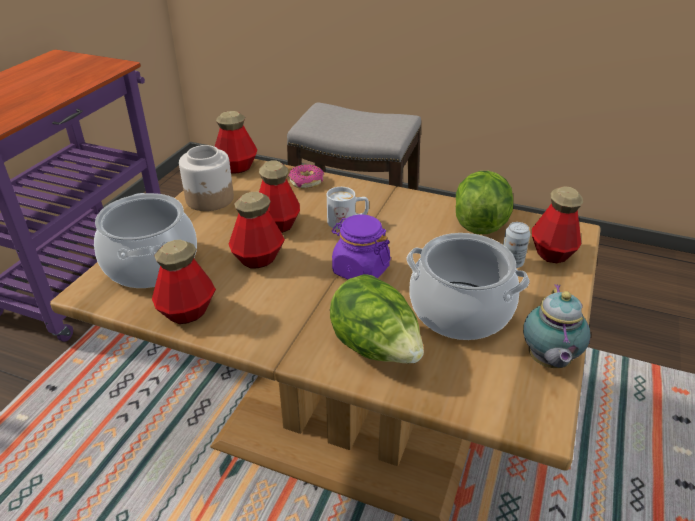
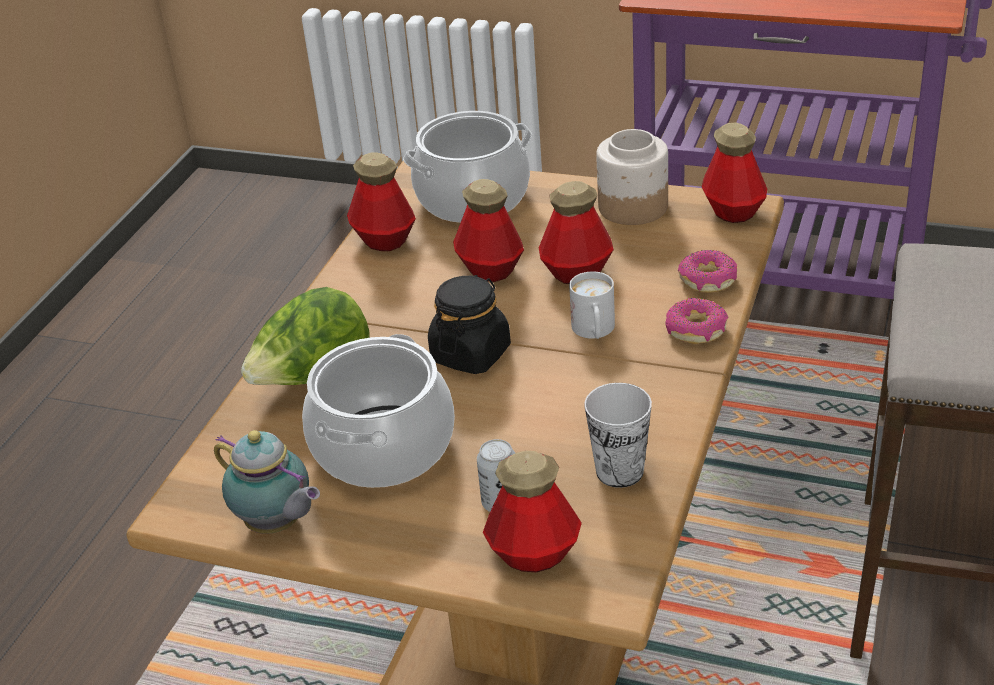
camera: 90 degrees right, 0 degrees up
purple jar [332,214,391,279] -> black jar [428,275,511,374]
lettuce [456,171,513,234] -> cup [584,383,652,488]
teapot [523,284,590,368] -> teapot turned 150 degrees counterclockwise [214,430,320,534]
none -> donut [665,298,728,344]

